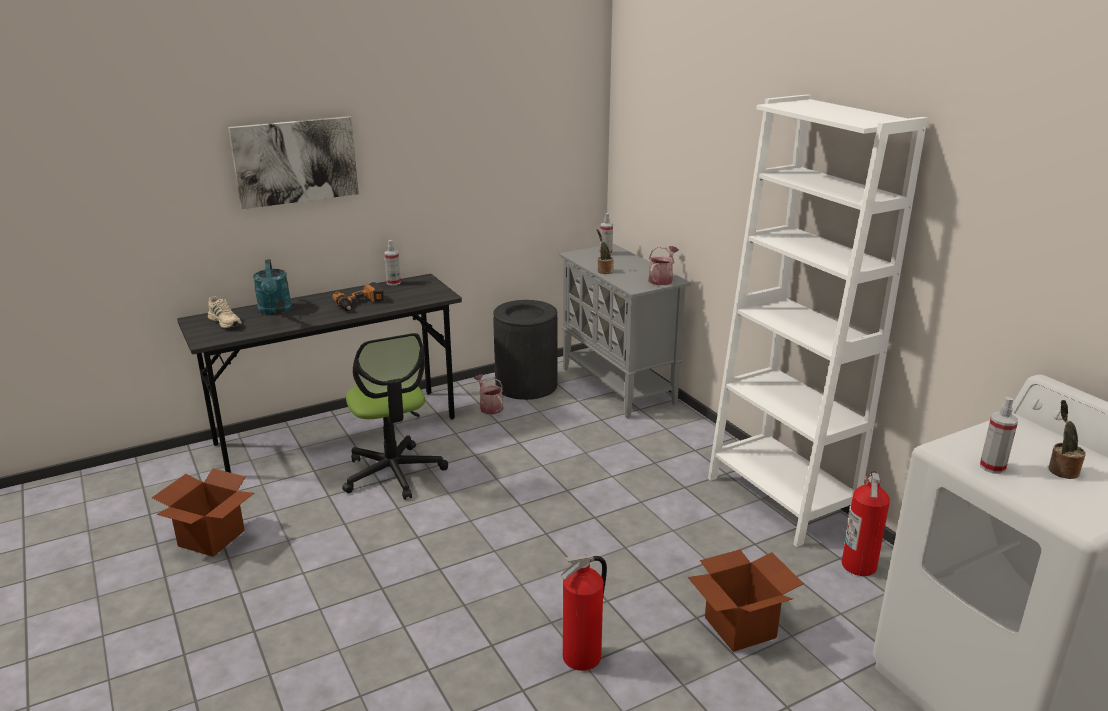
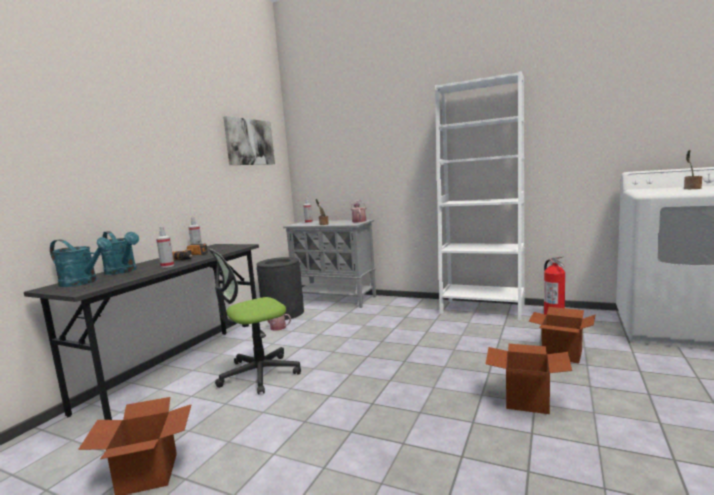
camera: 35 degrees left, 15 degrees down
beige shoe [208,296,242,329] -> turquoise watering can [50,237,112,287]
picture [228,116,359,209] -> picture moved to [223,116,275,165]
office chair [342,333,448,500] -> office chair turned 120 degrees clockwise [208,248,301,395]
fire extinguisher [561,554,607,671] -> cardboard box [486,344,572,414]
spray bottle [980,397,1018,474] -> spray bottle moved to [156,227,174,268]

